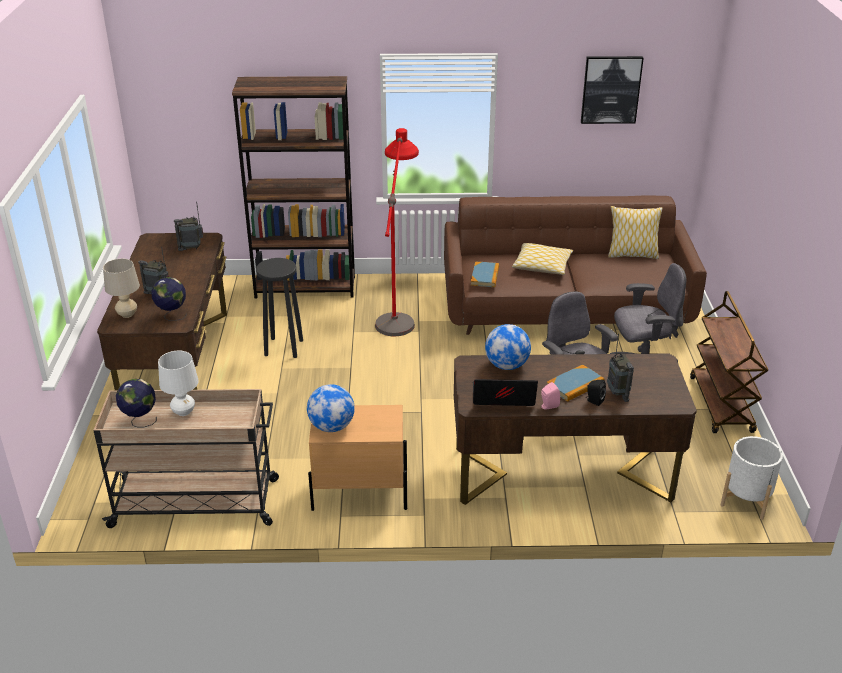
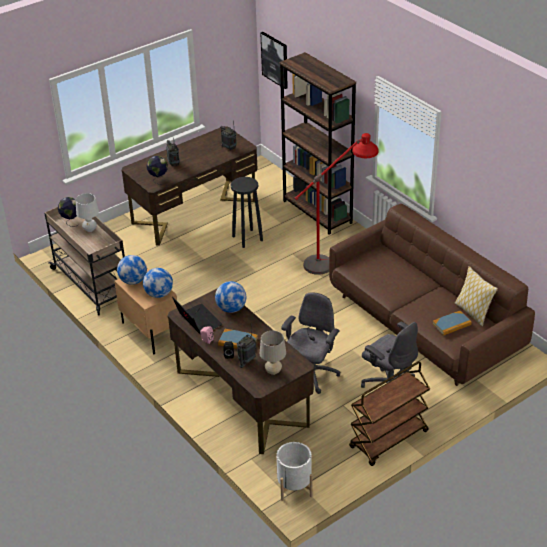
camera: 55 degrees right, 5 degrees up
beige table lamp [103,258,140,318] -> beige table lamp moved to [259,331,286,375]
book [471,262,499,287] -> book moved to [432,311,472,335]
pillow [512,243,573,275] -> none
picture [581,56,644,124] -> picture moved to [260,32,288,89]
none -> globe [143,268,173,298]

